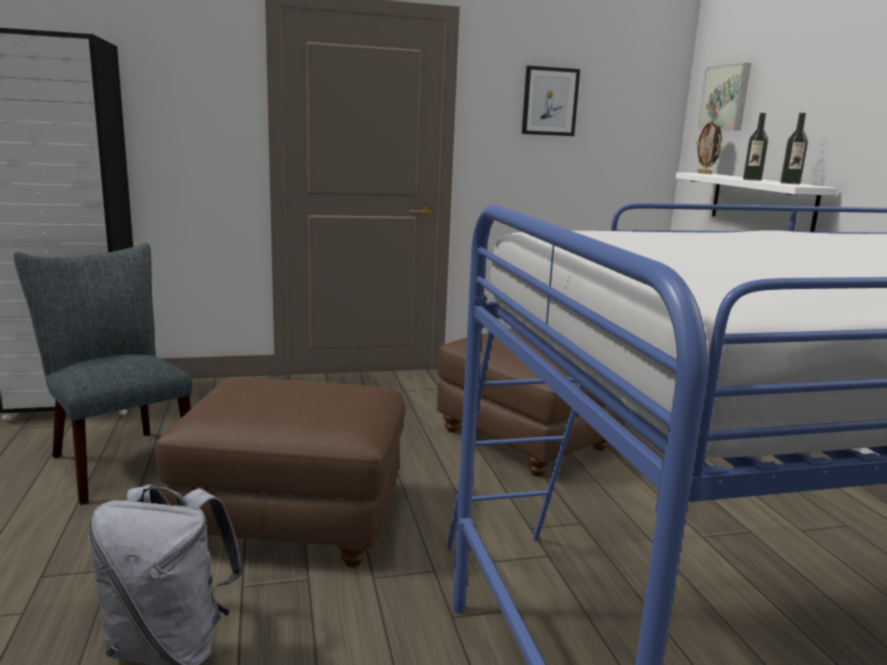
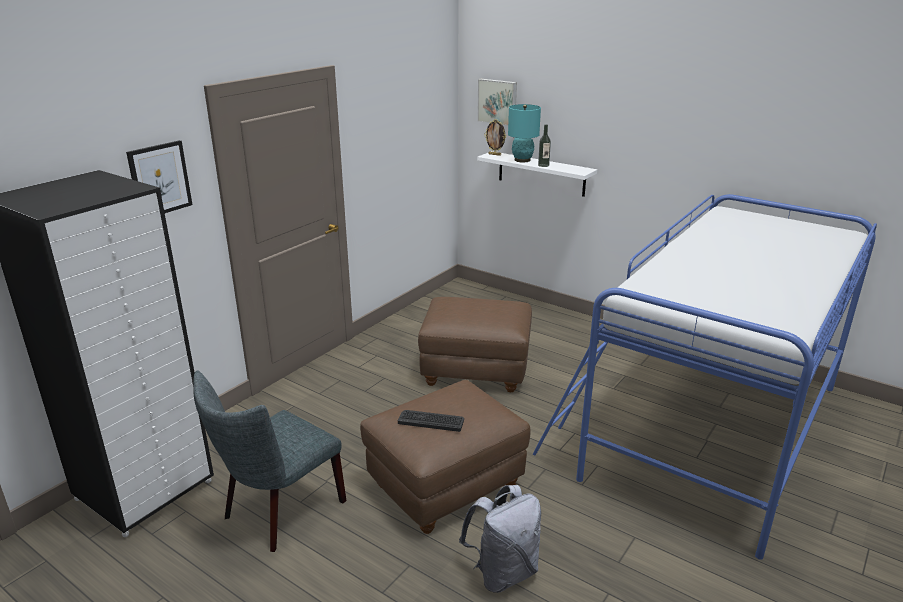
camera: 40 degrees left, 10 degrees up
grey chair [14,243,192,505] -> grey chair turned 60 degrees counterclockwise [193,370,347,552]
picture [522,66,580,136] -> picture moved to [126,140,192,213]
bottle [780,113,808,184] -> none
none -> keyboard [398,410,464,432]
none -> turquoise table lamp [508,104,541,162]

